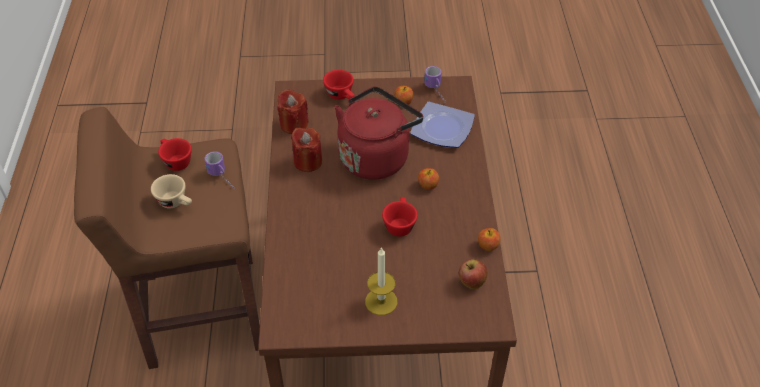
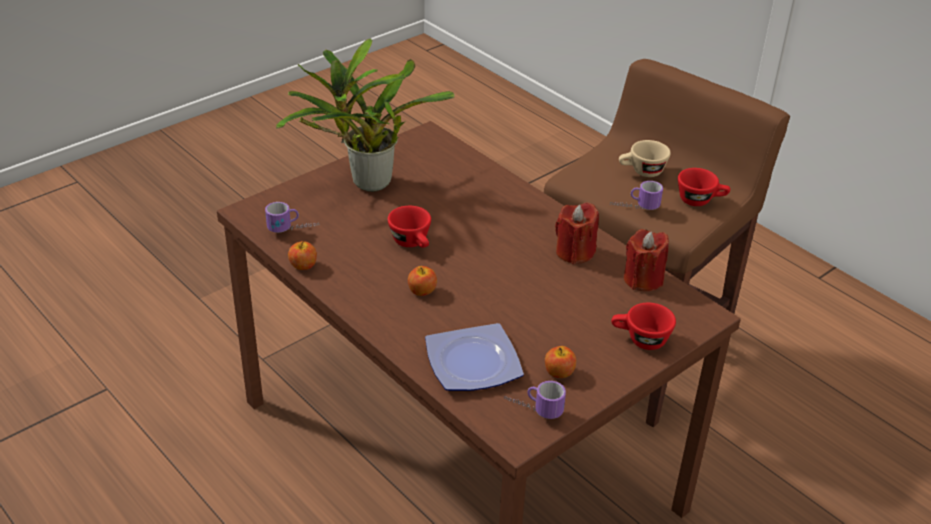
camera: 140 degrees right, 10 degrees down
red kettle [335,87,423,180] -> none
candle [365,247,397,315] -> potted plant [276,38,455,192]
apple [459,259,488,289] -> mug [265,202,320,233]

